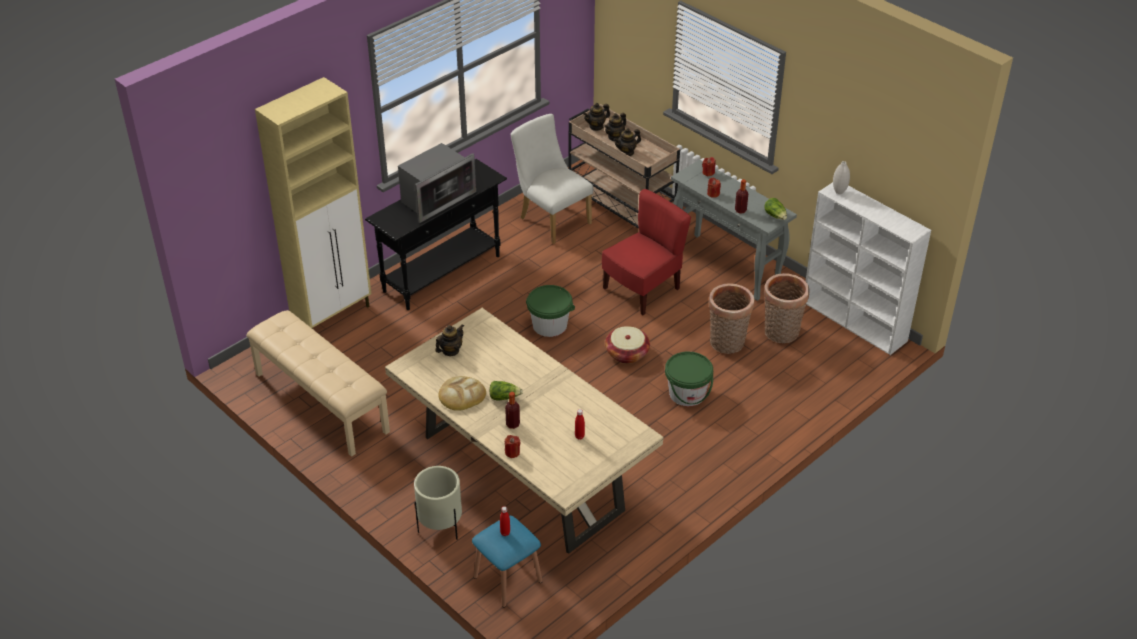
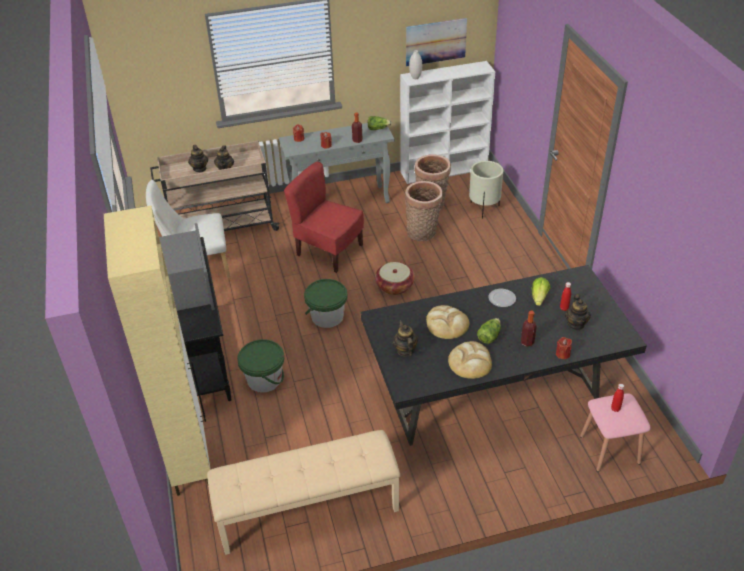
camera: 60 degrees left, 0 degrees up
beige dining table [385,308,664,554] -> black dining table [360,265,647,446]
beige planter [414,466,462,540] -> beige planter moved to [469,161,503,219]
blue stool [472,516,542,607] -> pink stool [580,394,651,472]
teapot [583,103,610,131] -> teapot moved to [565,294,591,330]
red chair [602,189,691,315] -> red chair turned 45 degrees counterclockwise [284,162,364,273]
green bucket [665,351,713,406] -> green bucket moved to [237,339,284,393]
none -> picture [406,18,467,66]
none -> bread [426,305,470,339]
none -> plate [488,289,516,307]
none -> lettuce [532,277,550,306]

